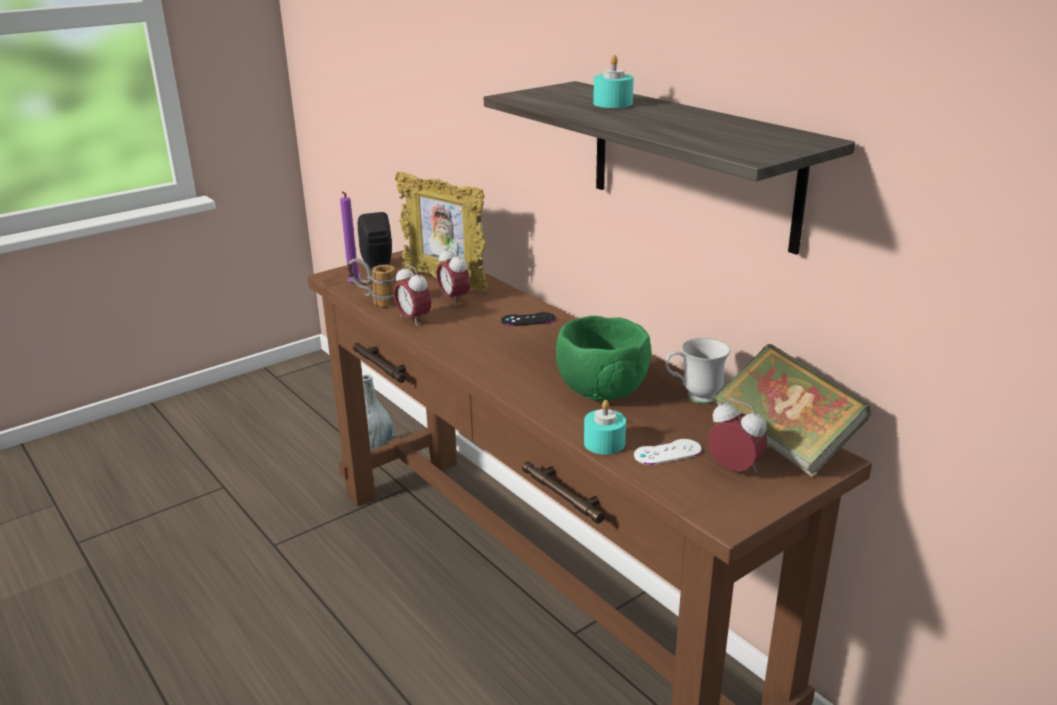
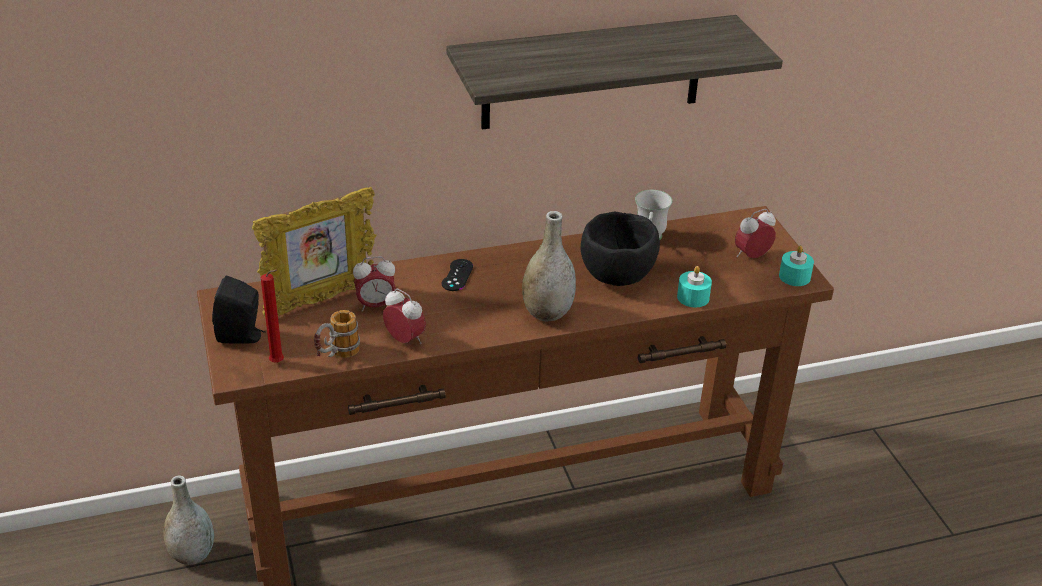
camera: 70 degrees left, 10 degrees up
purple candle [340,191,360,284] -> red candle [261,269,284,363]
alarm clock [394,264,431,326] -> alarm clock turned 120 degrees counterclockwise [383,289,426,344]
green bowl [556,316,652,401] -> black bowl [581,212,660,286]
turquoise candle [593,55,634,108] -> turquoise candle moved to [779,246,814,286]
white game controller [634,439,702,465] -> none
book [713,344,871,478] -> none
none -> grey vase [522,211,576,321]

